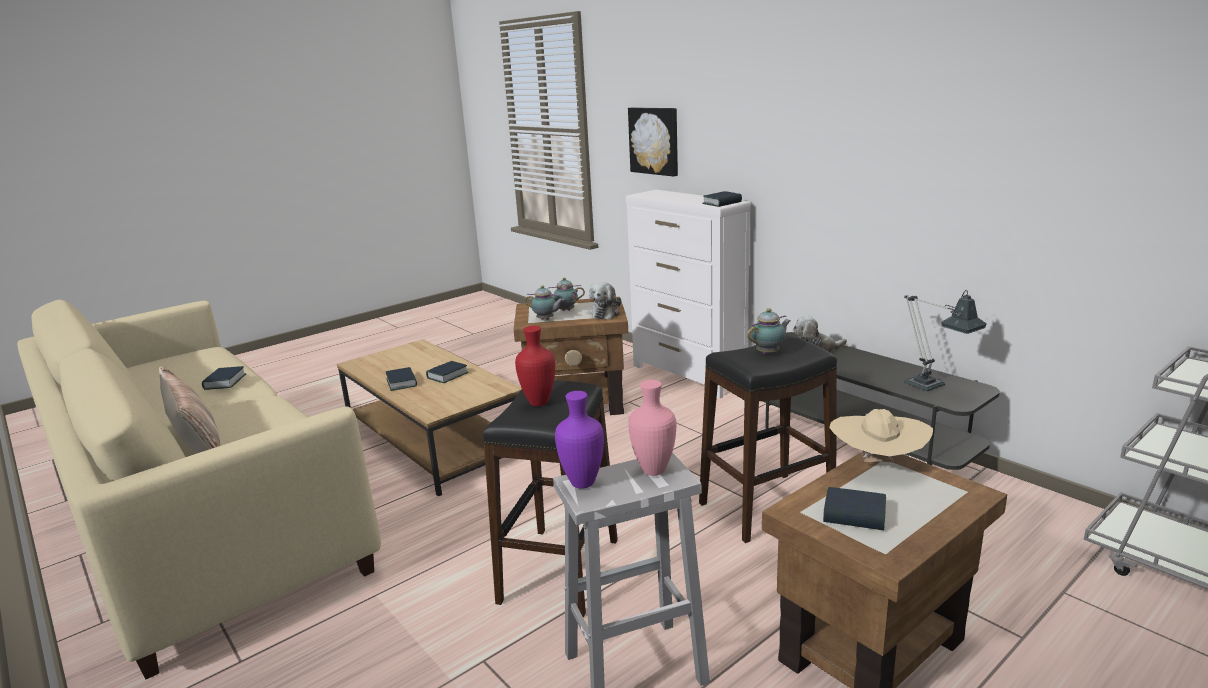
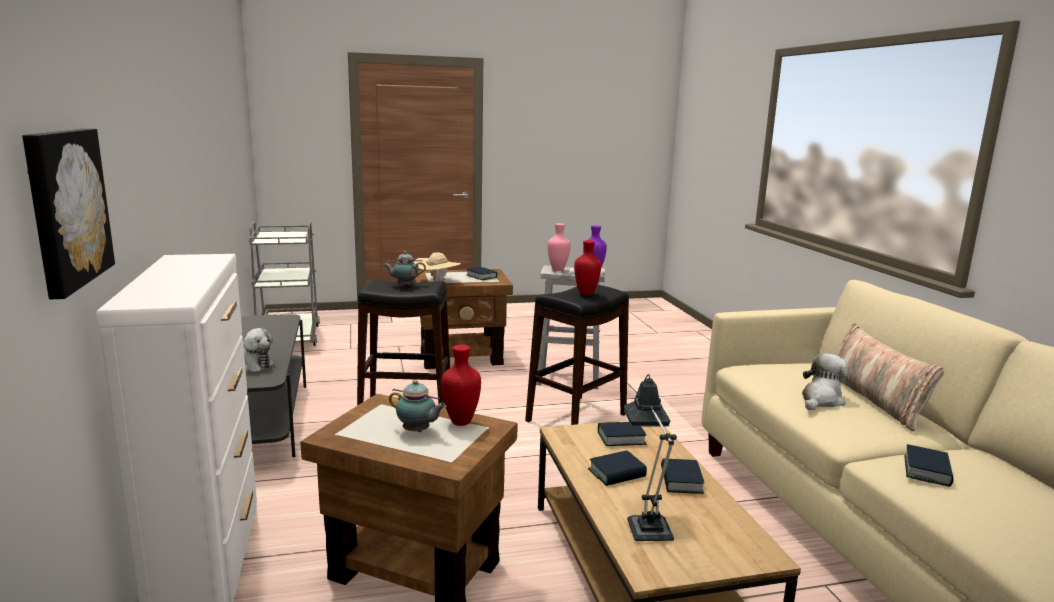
camera: 155 degrees left, 5 degrees down
teapot [525,285,564,320] -> red vase [441,345,481,426]
plush toy [589,282,621,319] -> plush toy moved to [802,353,848,410]
book [702,191,742,207] -> book moved to [598,422,647,446]
table lamp [904,290,987,391] -> table lamp moved to [624,374,677,541]

